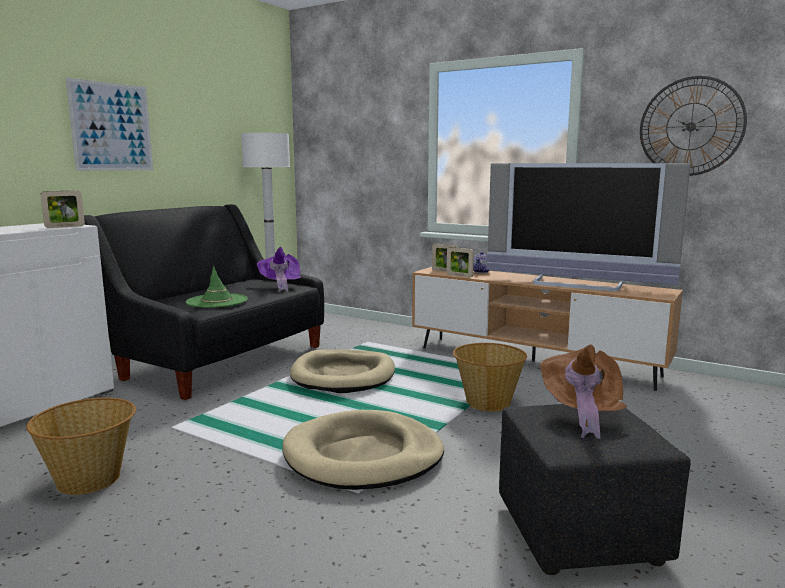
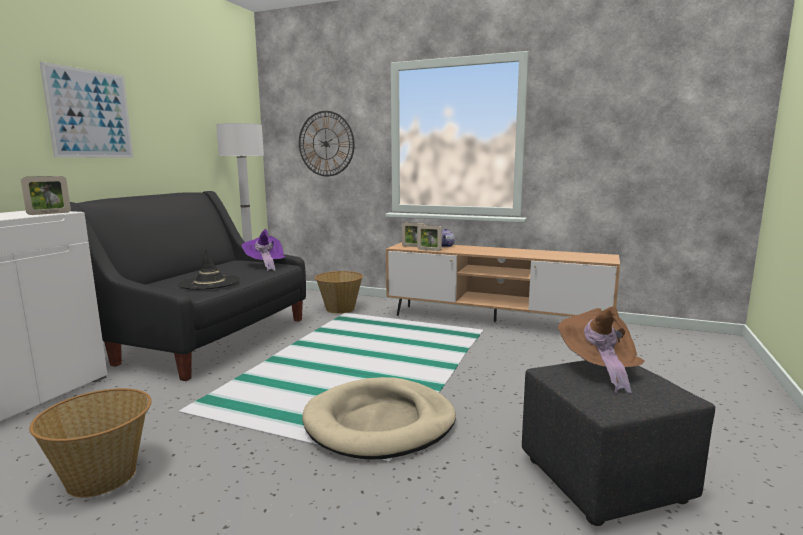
camera: 10 degrees left, 0 degrees up
green hat [186,266,248,308] -> black hat [178,249,240,290]
beige dog bed [290,350,395,393] -> none
basket [453,343,527,411] -> basket moved to [315,271,363,314]
television [486,163,691,291] -> none
wall clock [640,76,747,176] -> wall clock moved to [299,111,355,176]

